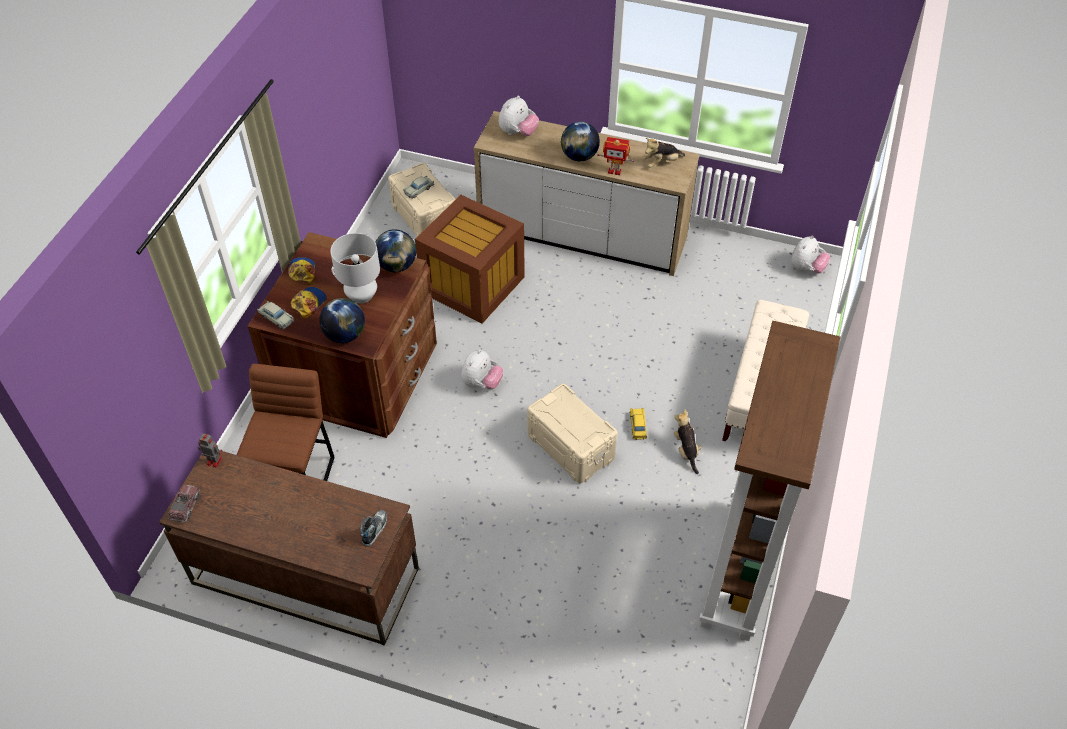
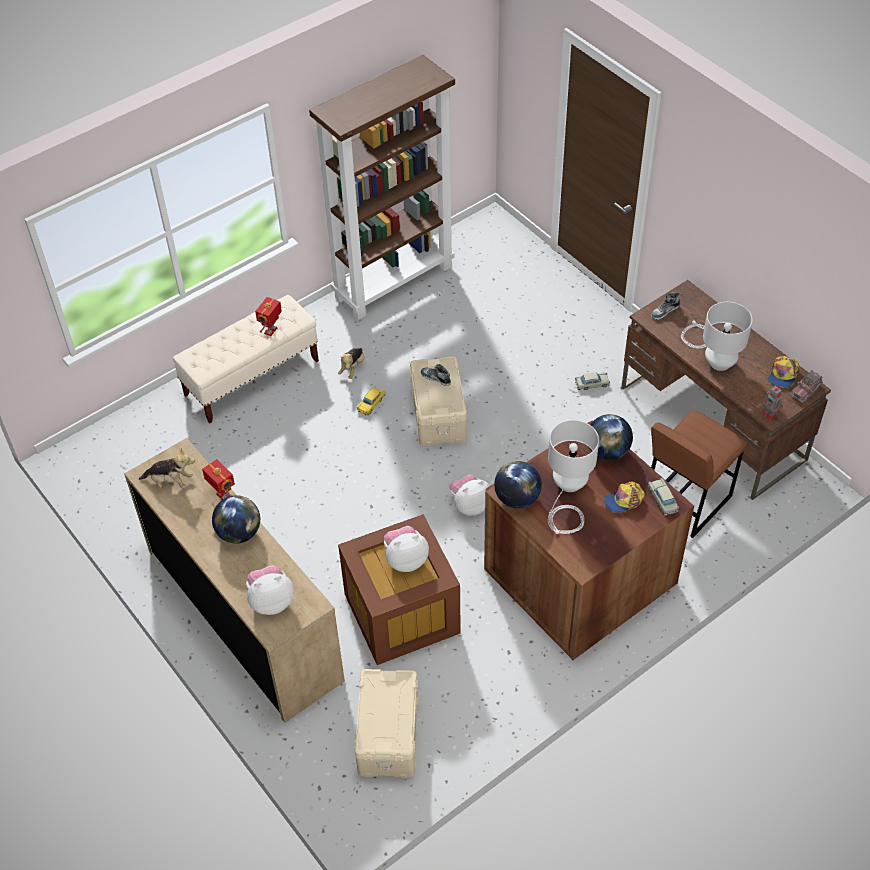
camera: 145 degrees left, 0 degrees up
cap [288,257,316,285] -> cap moved to [768,356,799,387]
beige toy car [403,176,434,199] -> beige toy car moved to [575,372,610,390]
plush toy [790,235,830,274] -> plush toy moved to [384,526,429,572]
none -> toy robot [255,297,282,336]
none -> shoe [421,364,451,386]
none -> white table lamp [681,302,753,371]

